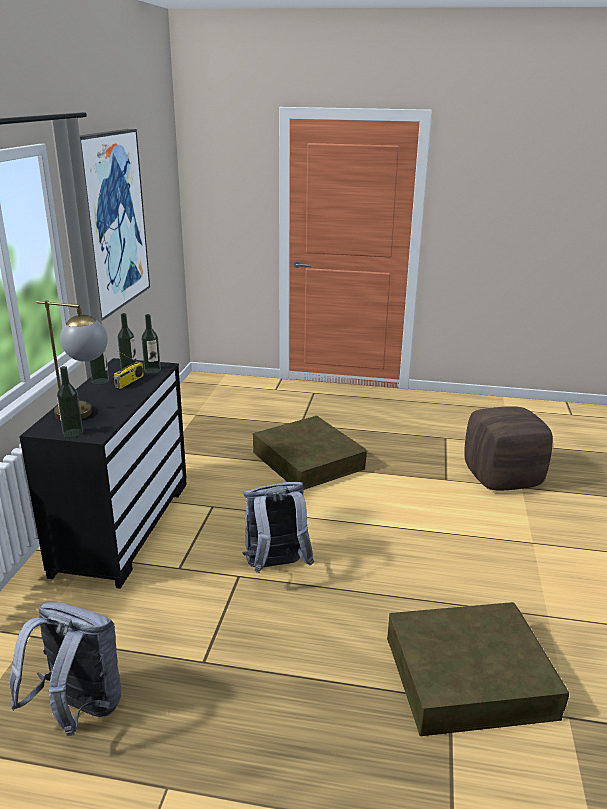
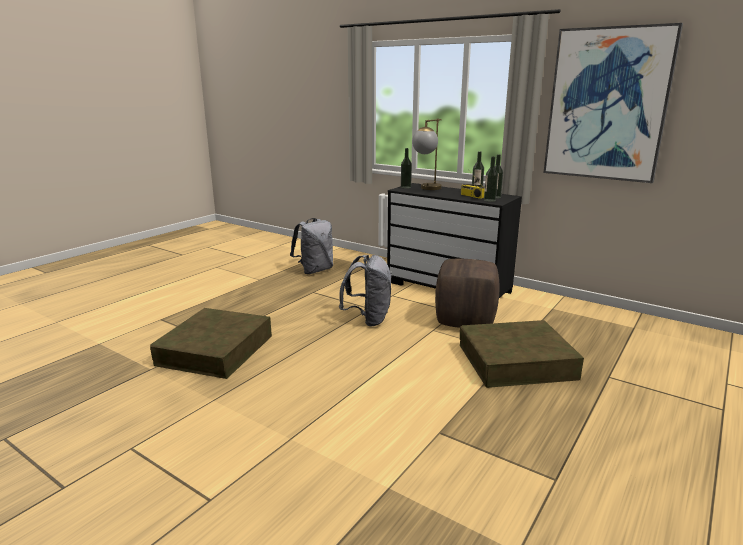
camera: 115 degrees right, 5 degrees down
brown ottoman [464,406,553,490] -> brown ottoman moved to [435,259,499,328]

